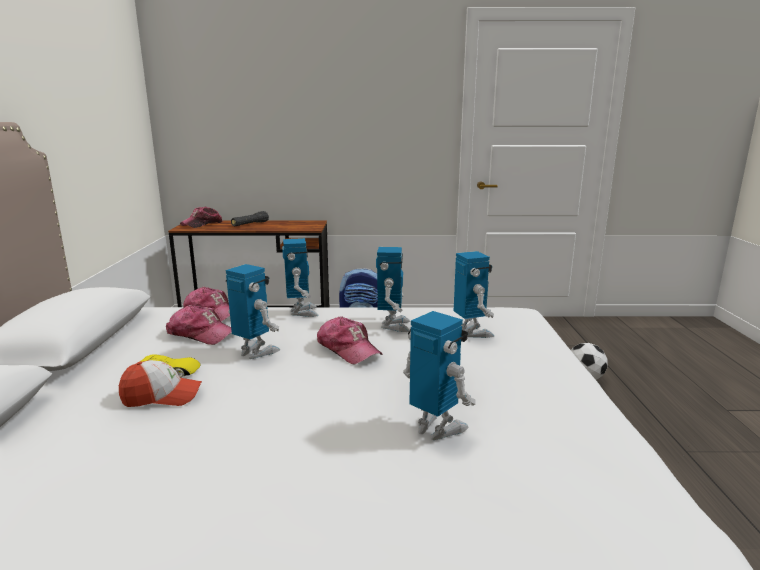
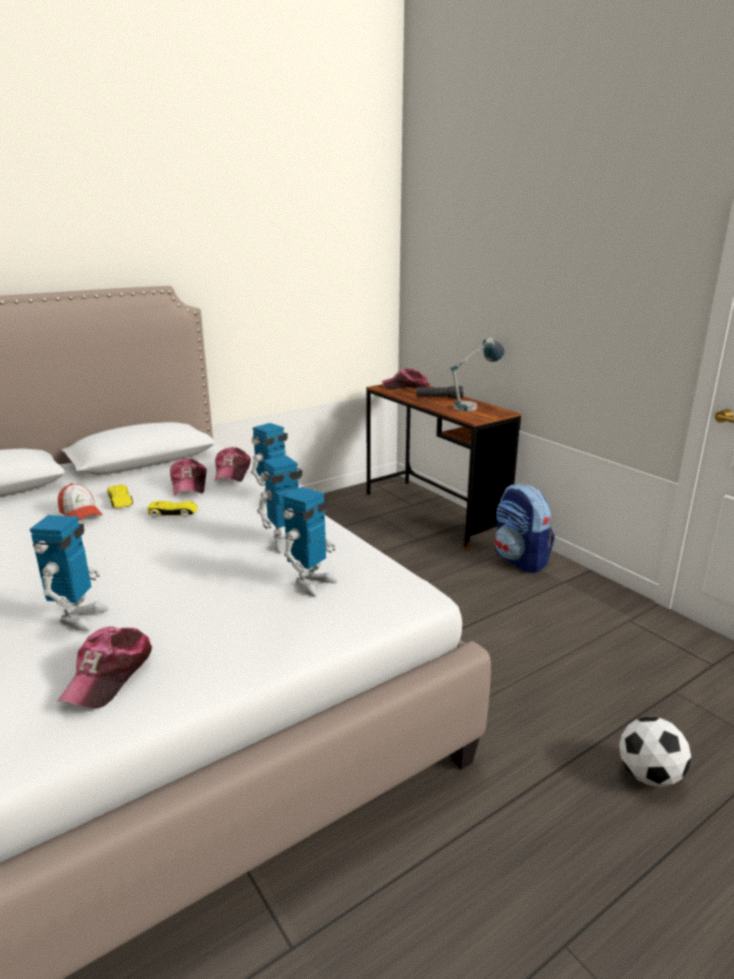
camera: 55 degrees right, 5 degrees up
toy robot [226,264,280,359] -> yellow toy car [148,501,198,518]
cap [317,316,382,364] -> cap moved to [58,626,152,708]
none -> table lamp [451,337,505,411]

